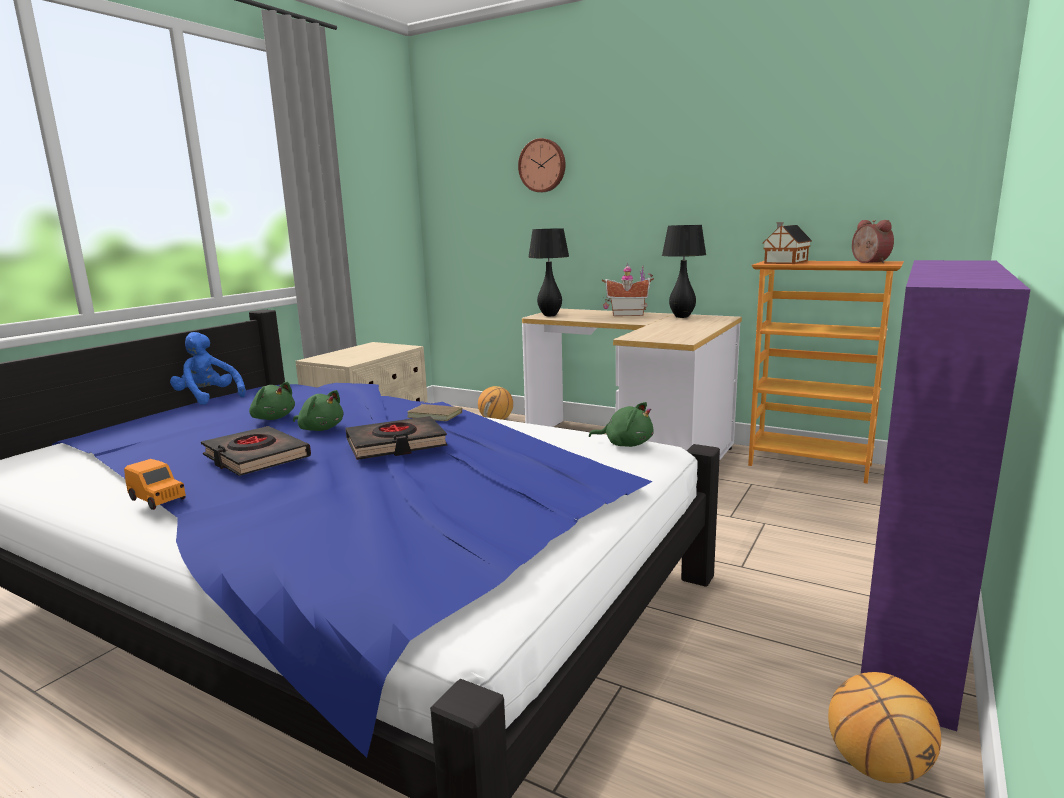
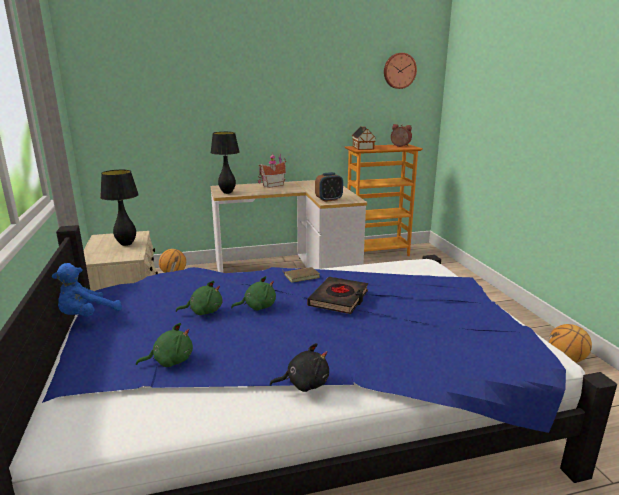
camera: 45 degrees left, 5 degrees up
orange toy car [124,459,186,510] -> black plush toy [270,343,329,392]
blue plush toy [170,332,246,405] -> blue plush toy turned 45 degrees counterclockwise [52,263,122,317]
black book [201,426,311,476] -> none
wall clock [518,138,566,192] -> wall clock moved to [384,53,417,89]
green plush toy [589,402,654,447] -> green plush toy moved to [136,323,193,367]
black table lamp [662,225,706,318] -> black table lamp moved to [100,170,139,246]
purple bookcase [861,260,1030,731] -> none
none -> alarm clock [315,172,343,202]

